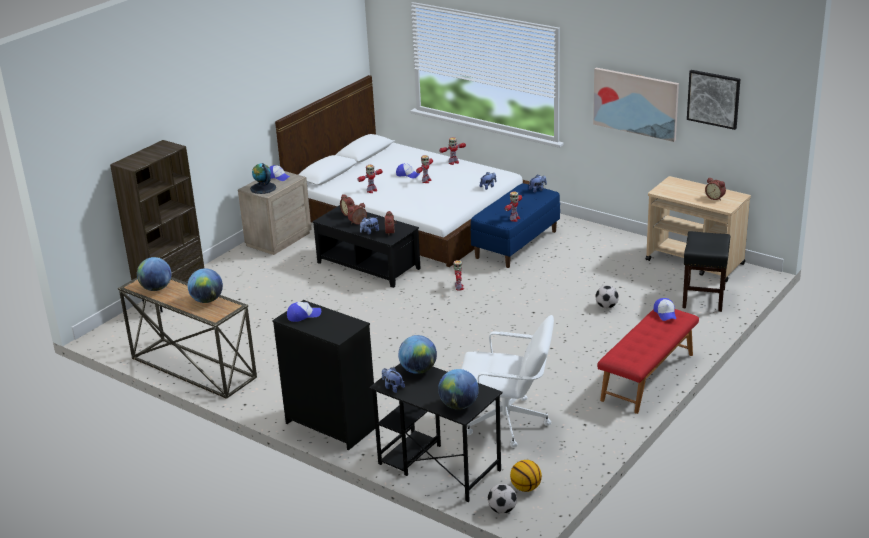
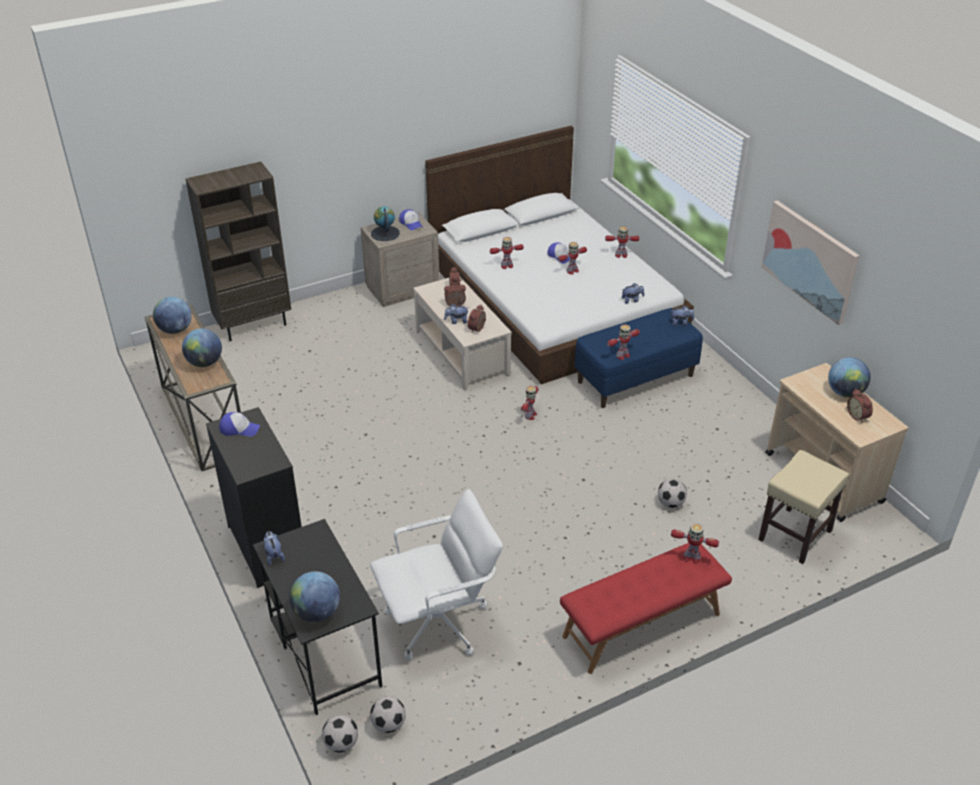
camera: 25 degrees right, 10 degrees up
black coffee table [313,205,421,288] -> beige coffee table [413,277,512,391]
globe [398,335,437,374] -> globe moved to [828,357,871,397]
white office chair [461,315,554,448] -> white office chair turned 60 degrees counterclockwise [370,489,503,660]
basketball [510,460,542,492] -> football [370,696,406,733]
cap [653,298,676,321] -> toy robot [671,523,719,564]
black stool [682,231,730,312] -> beige stool [758,450,849,564]
picture [687,70,740,130] -> none

